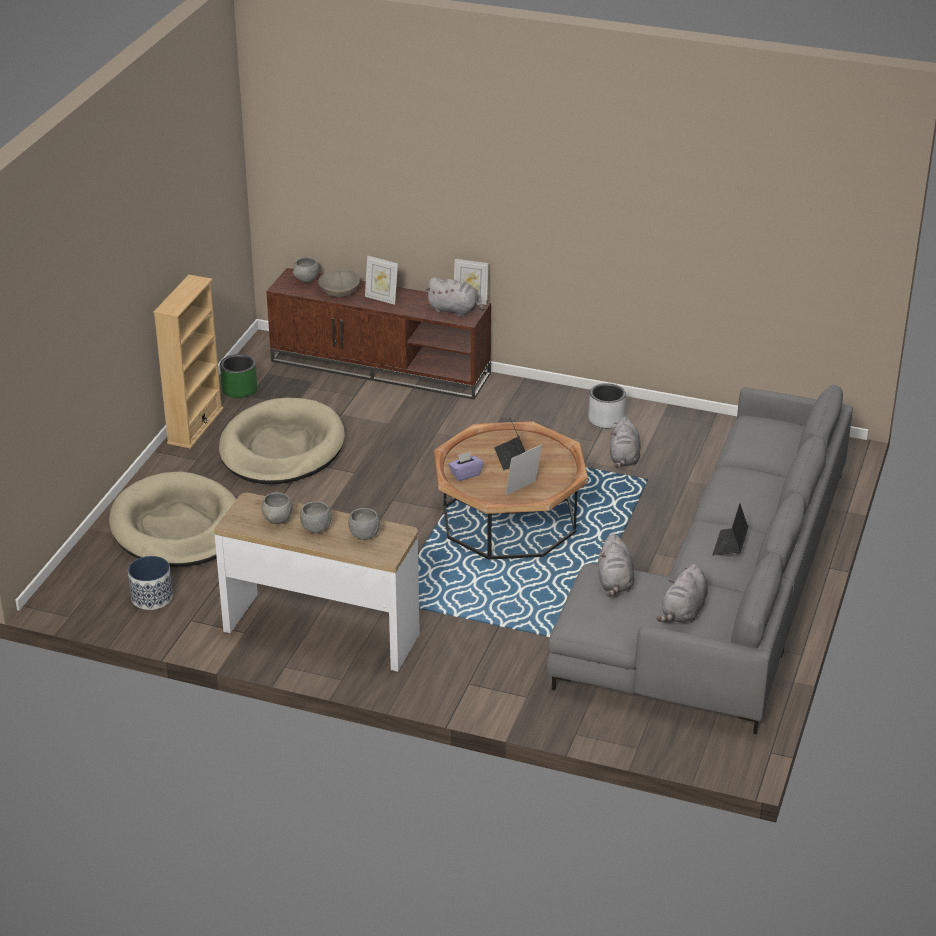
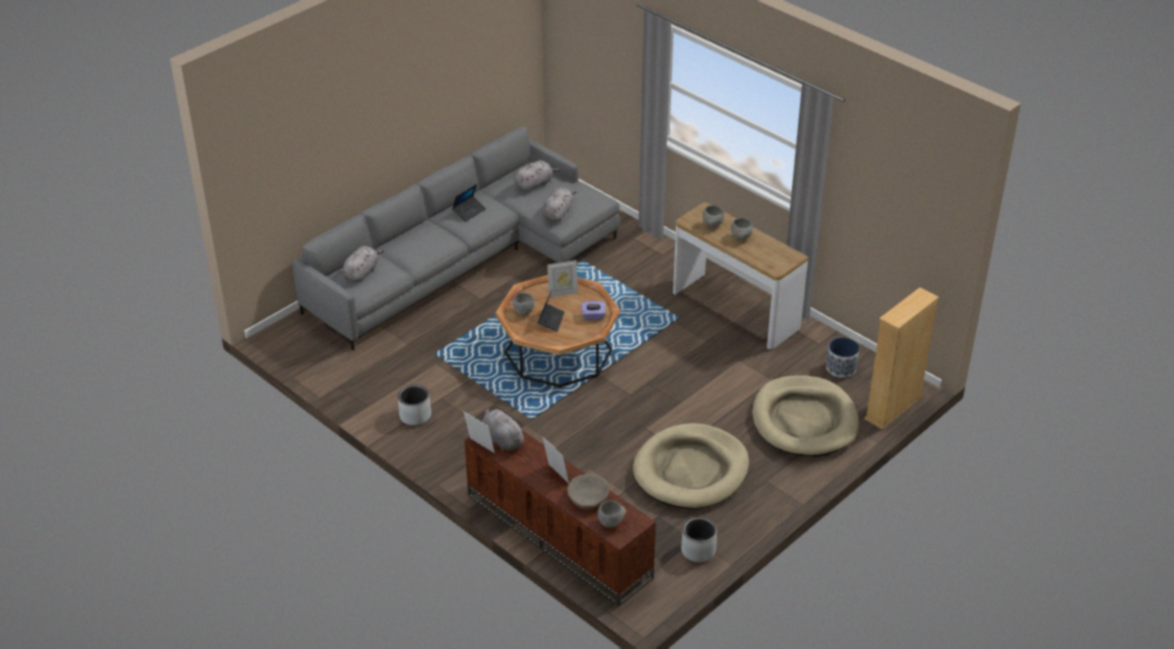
camera: 155 degrees left, 5 degrees up
beige bookcase [153,275,224,449] -> beige bookcase moved to [864,287,939,430]
green planter [220,354,257,398] -> grey planter [681,517,717,562]
grey bowl [261,492,293,524] -> grey bowl moved to [513,292,535,315]
grey plush toy [610,417,641,468] -> grey plush toy moved to [342,246,384,282]

